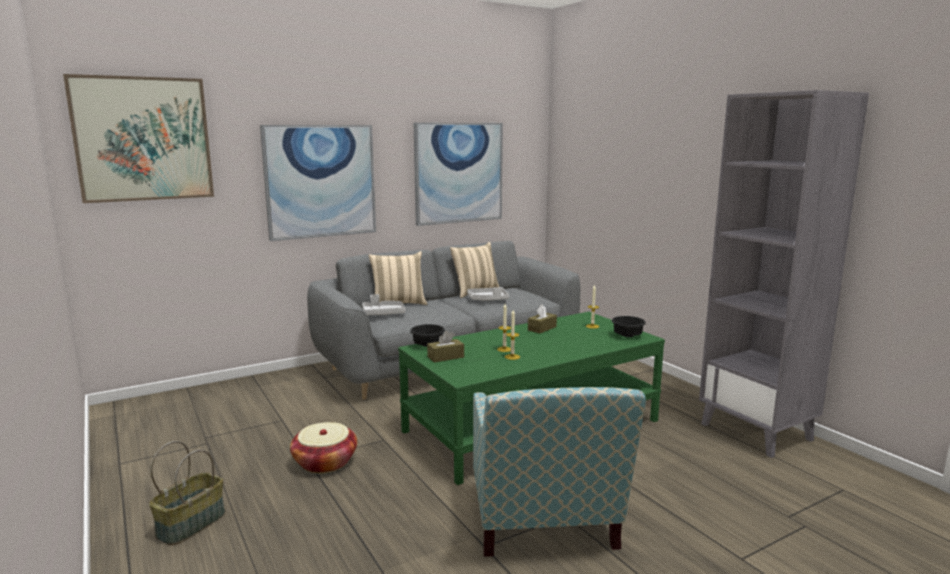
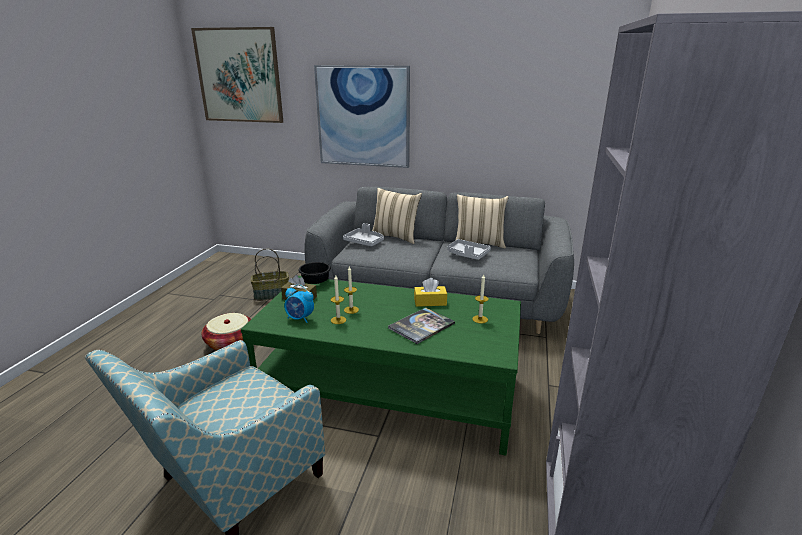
camera: 45 degrees right, 10 degrees up
basket [149,441,225,545] -> basket moved to [251,249,289,301]
picture [414,123,503,226] -> none
brown tissue box [528,305,557,333] -> yellow tissue box [414,278,447,307]
black bowl [612,316,646,337] -> none
none -> alarm clock [284,284,314,323]
none -> book [388,308,455,344]

